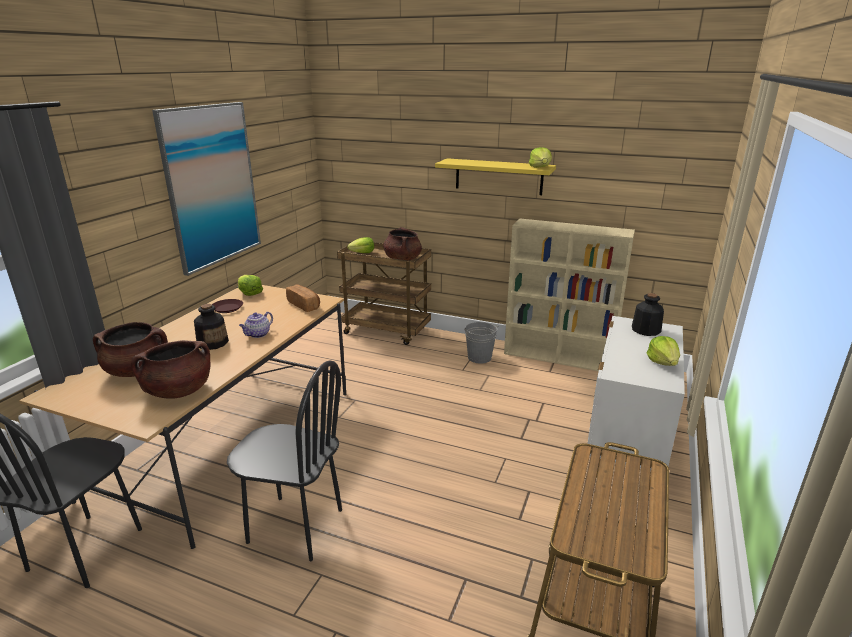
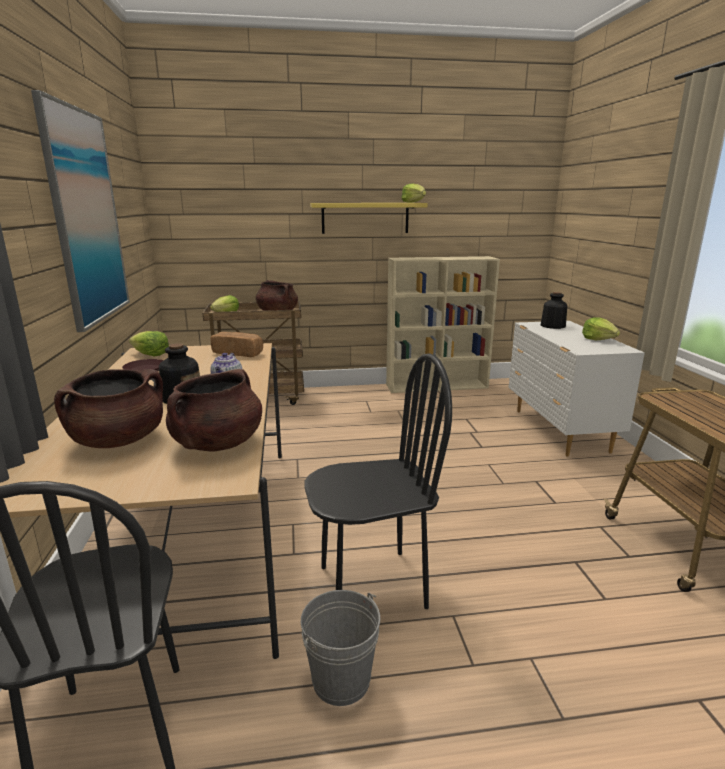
camera: 30 degrees left, 5 degrees down
grey bucket [464,322,499,364] -> grey bucket moved to [301,590,380,706]

